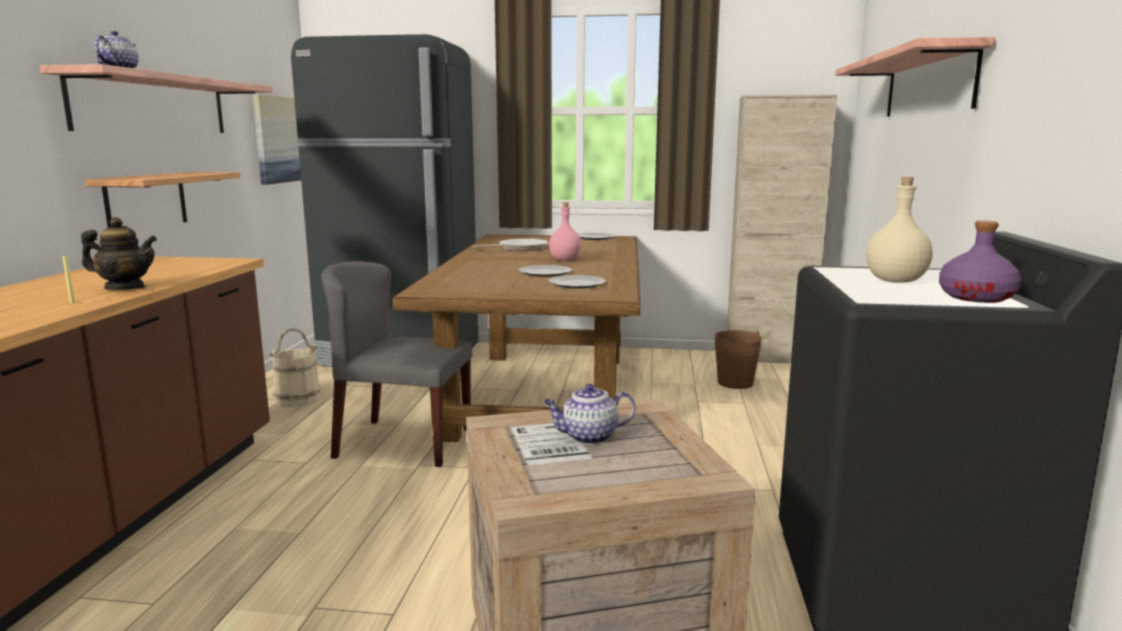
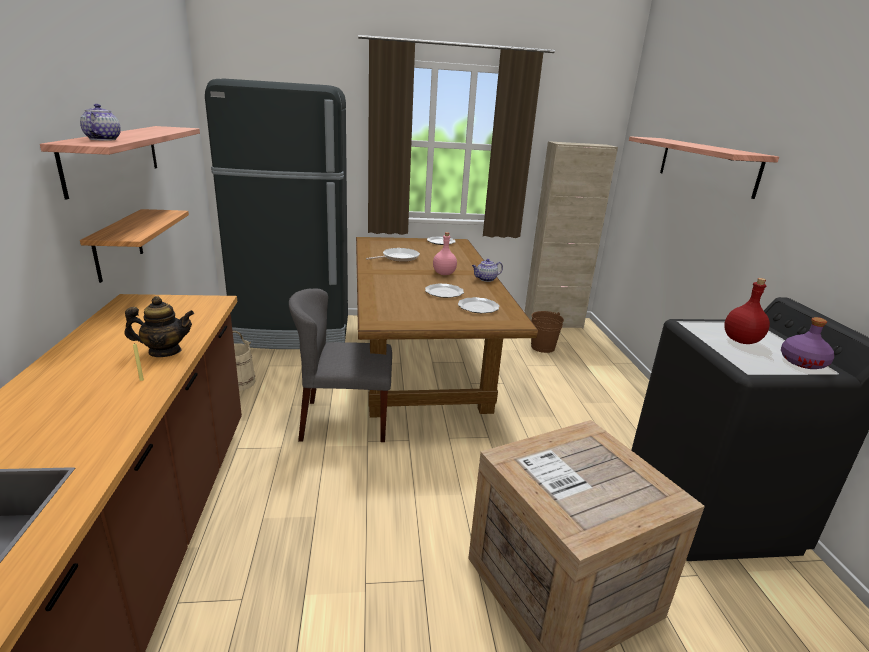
camera: 15 degrees left, 10 degrees up
picture [252,94,301,184] -> none
teapot [544,384,635,445] -> teapot moved to [472,259,503,282]
beige bottle [866,177,933,283] -> red bottle [724,278,770,344]

